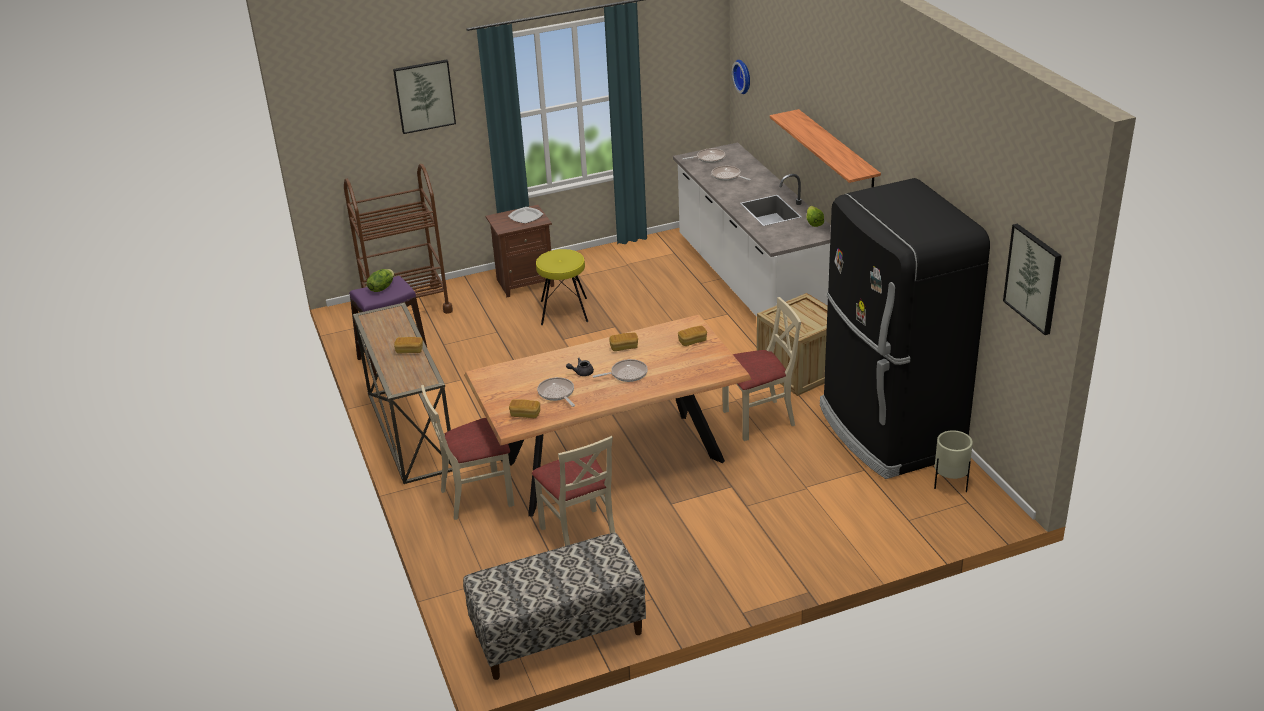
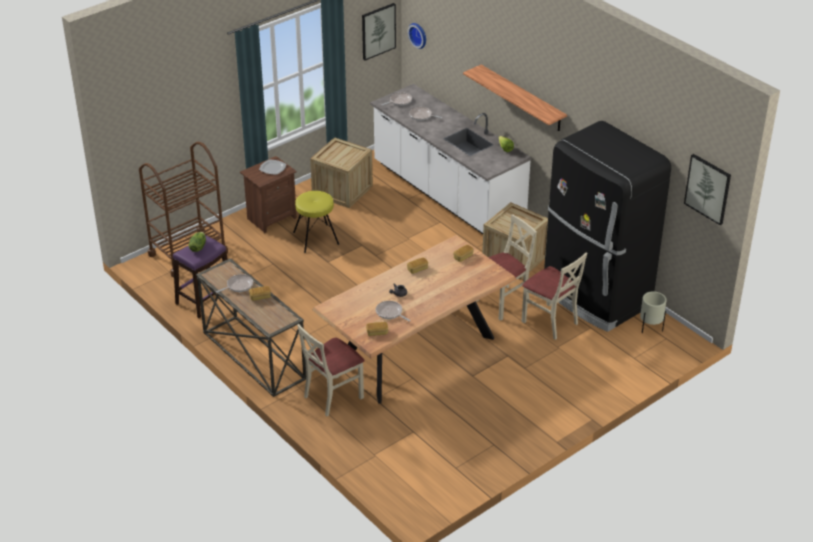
camera: 20 degrees left, 5 degrees up
picture [393,59,456,134] -> picture moved to [362,3,396,61]
bench [463,533,646,680] -> none
beige chair [532,436,615,546] -> beige chair moved to [522,252,587,340]
frying pan [593,359,648,382] -> frying pan moved to [216,274,253,293]
none -> crate [310,137,373,208]

